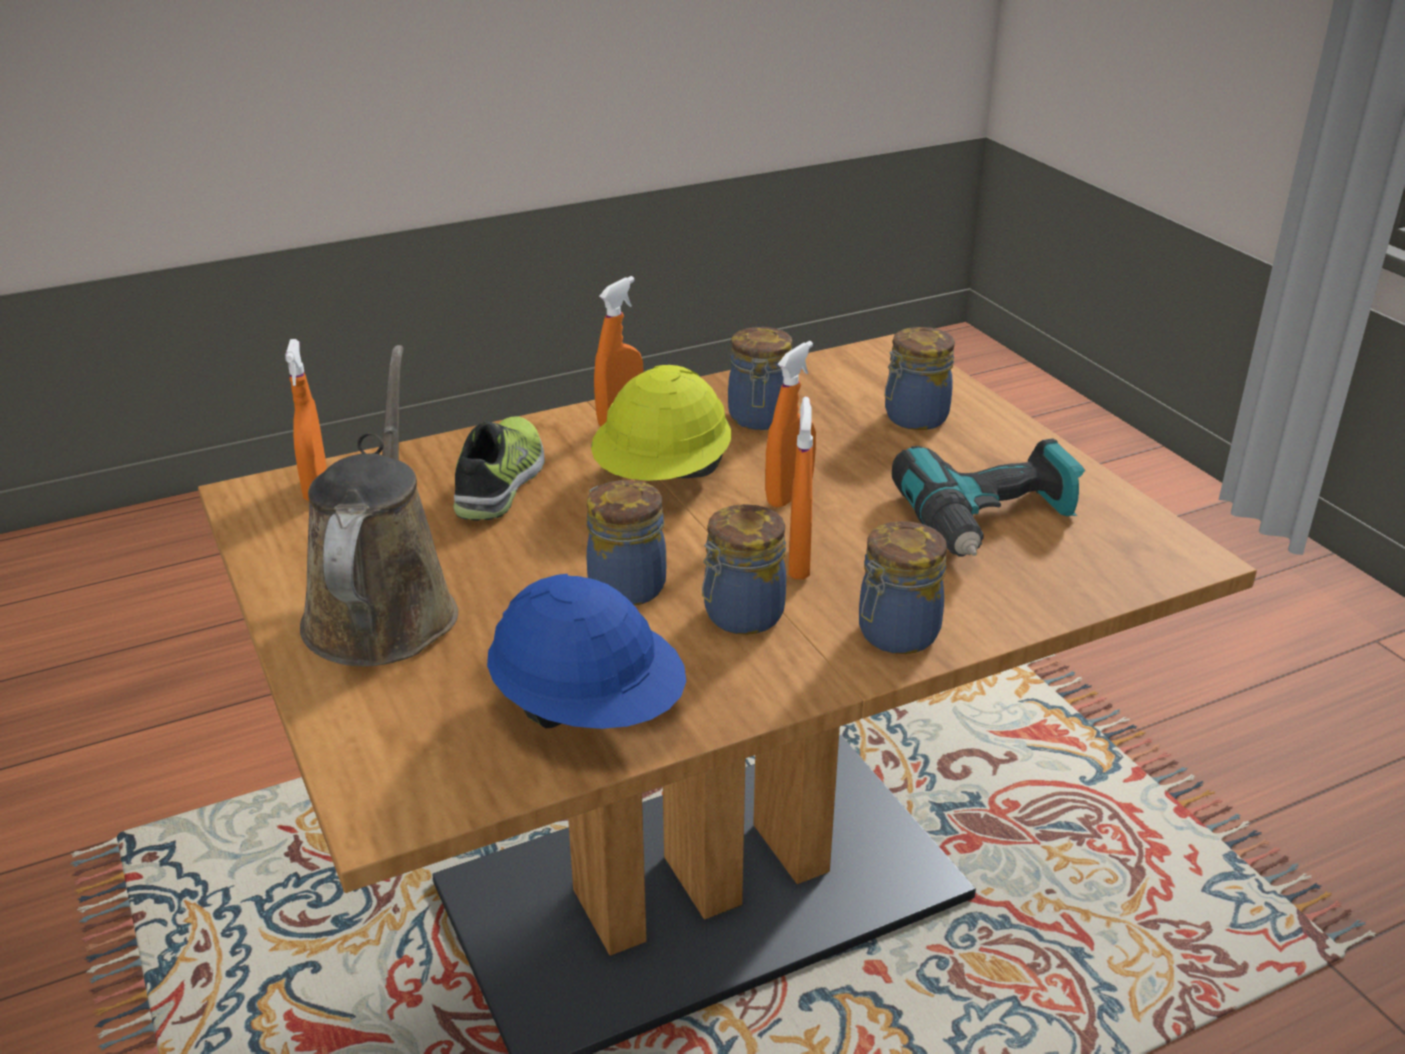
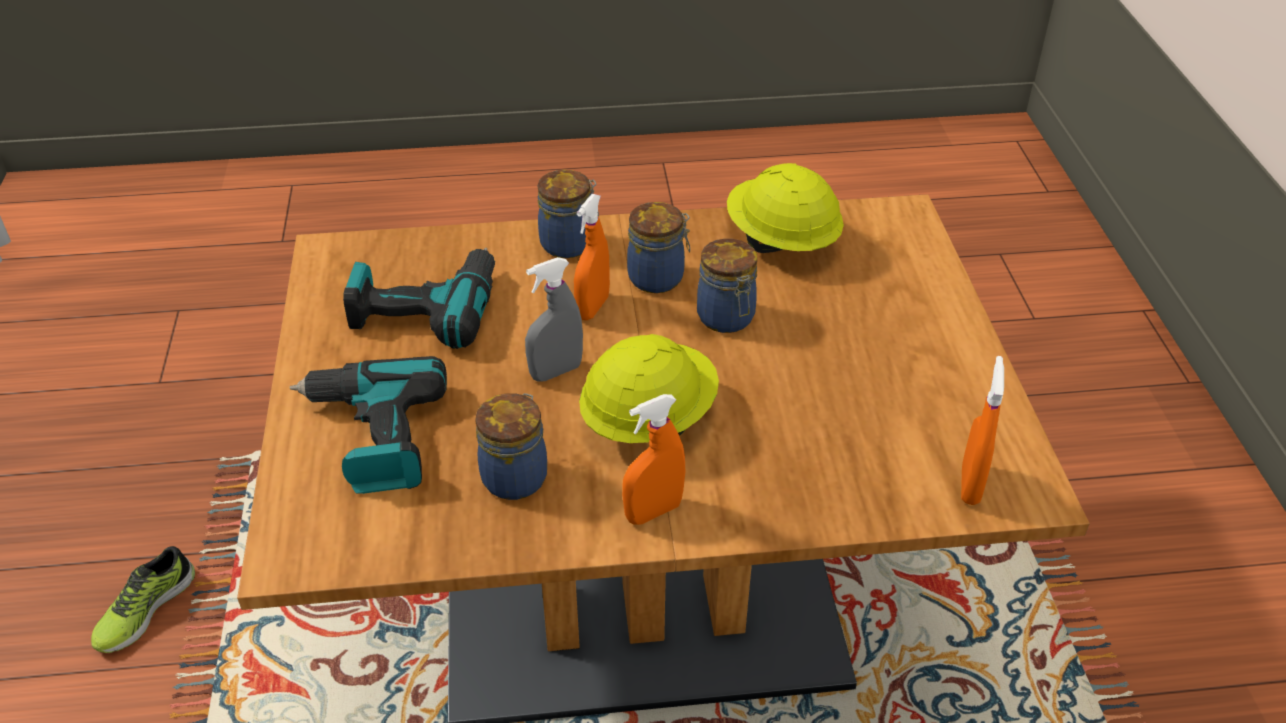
camera: 160 degrees left, 10 degrees up
brown watering can [300,345,458,666] -> none
shoe [453,416,545,521] -> shoe moved to [91,546,195,653]
blue hard hat [487,574,686,729] -> yellow hard hat [727,163,844,253]
orange spray bottle [765,341,816,508] -> grey spray bottle [525,257,583,381]
jar [884,327,955,430] -> power drill [290,356,447,494]

